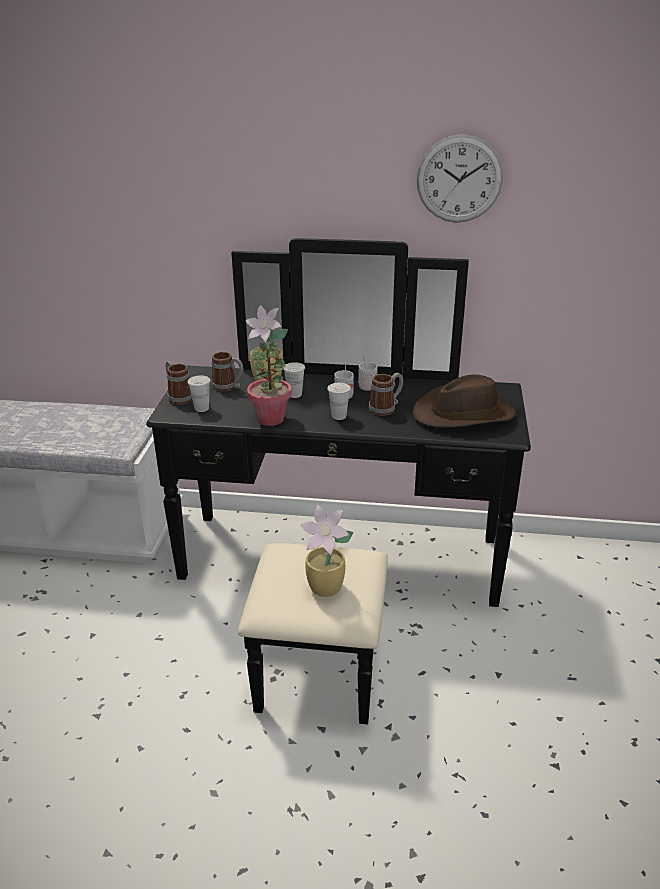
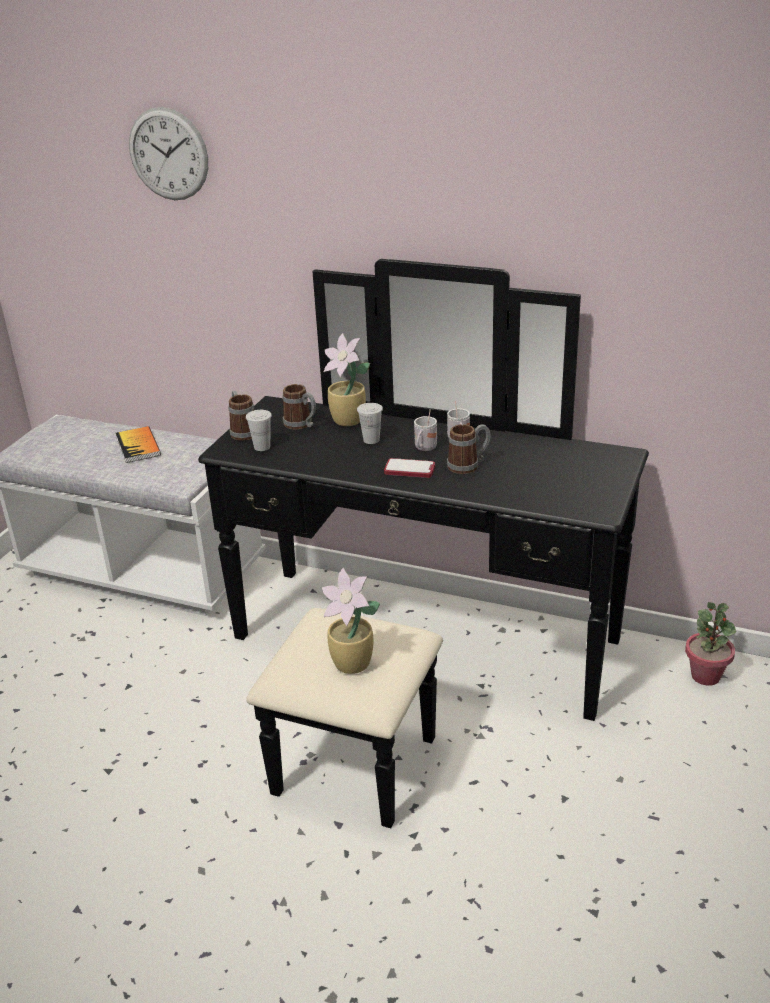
camera: 15 degrees right, 0 degrees up
potted plant [247,342,292,426] -> potted plant moved to [685,602,736,686]
white cup [327,383,351,420] -> phone [384,458,435,478]
brown hat [413,374,515,428] -> none
wall clock [417,134,503,223] -> wall clock moved to [129,107,208,200]
none -> book [116,426,161,463]

